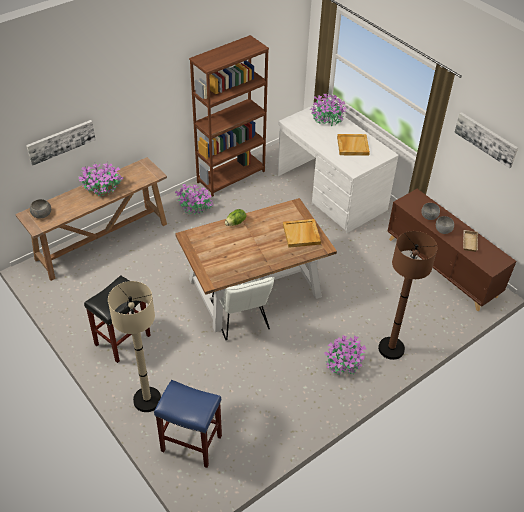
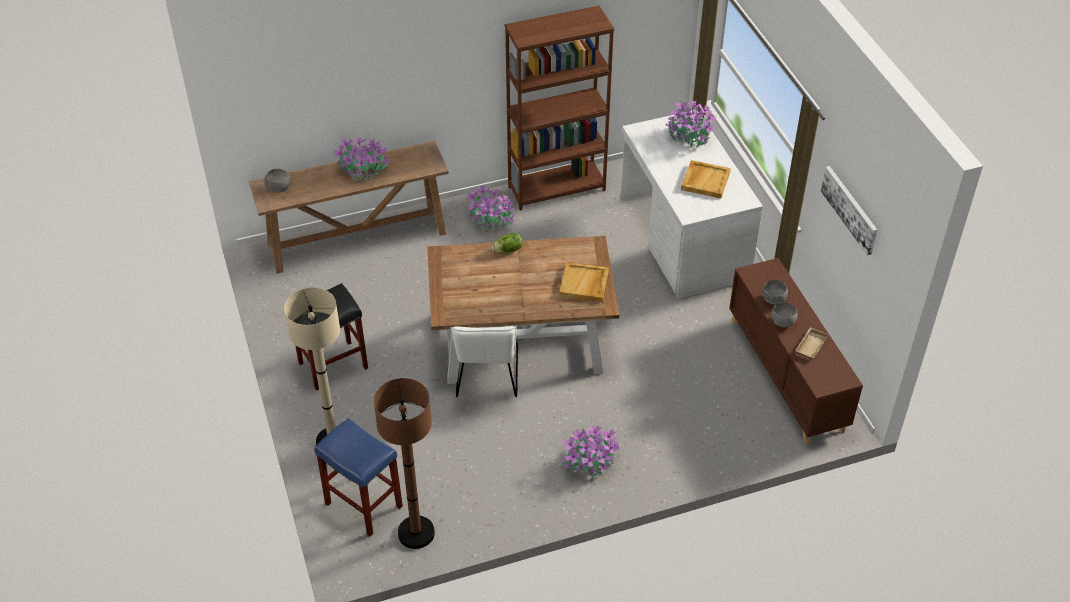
camera: 20 degrees right, 0 degrees up
picture [26,120,96,166] -> none
brown floor lamp [378,231,437,360] -> brown floor lamp moved to [374,378,435,549]

